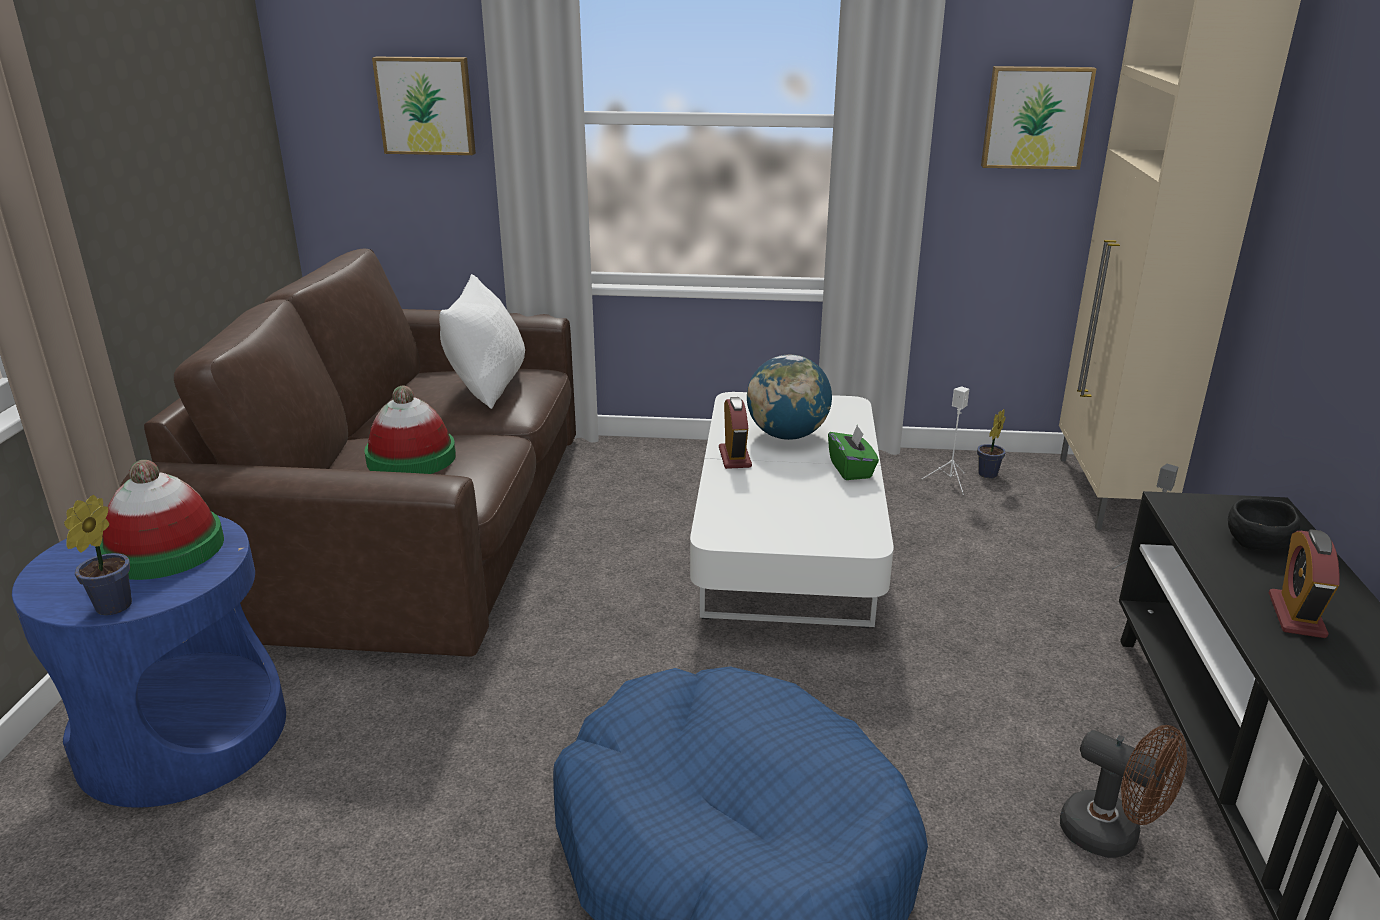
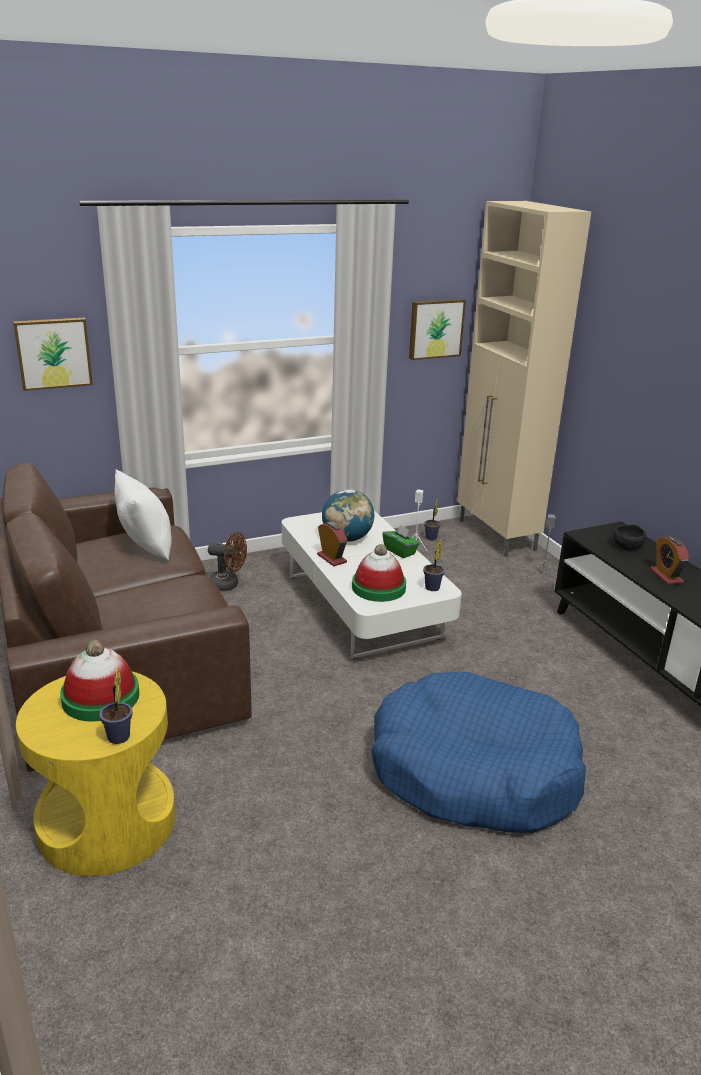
camera: 30 degrees left, 0 degrees up
blue side table [12,515,286,808] -> yellow side table [16,672,175,876]
hat [364,386,456,474] -> hat moved to [352,544,406,602]
brown fan [1060,725,1187,858] -> brown fan moved to [208,532,247,591]
none -> potted plant [423,538,445,591]

